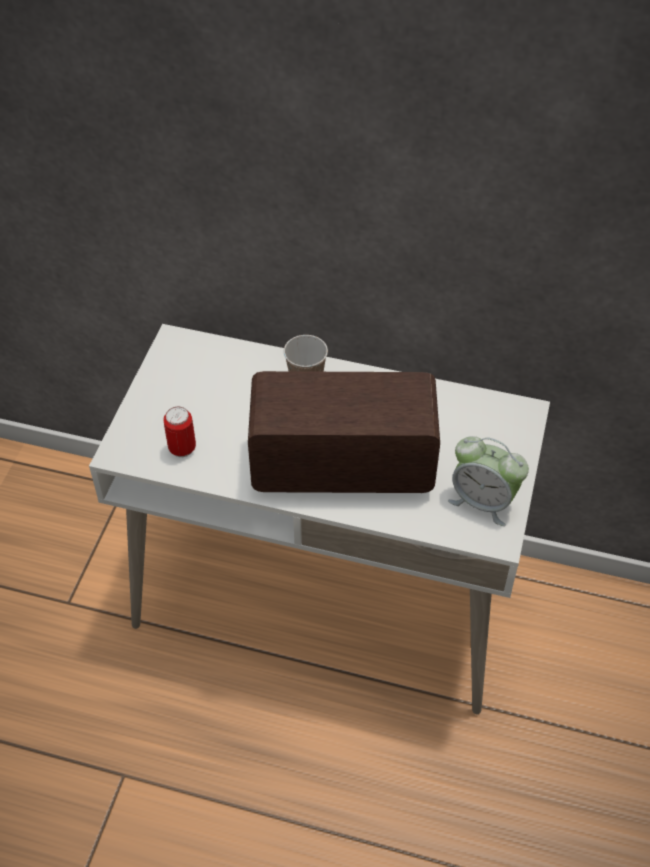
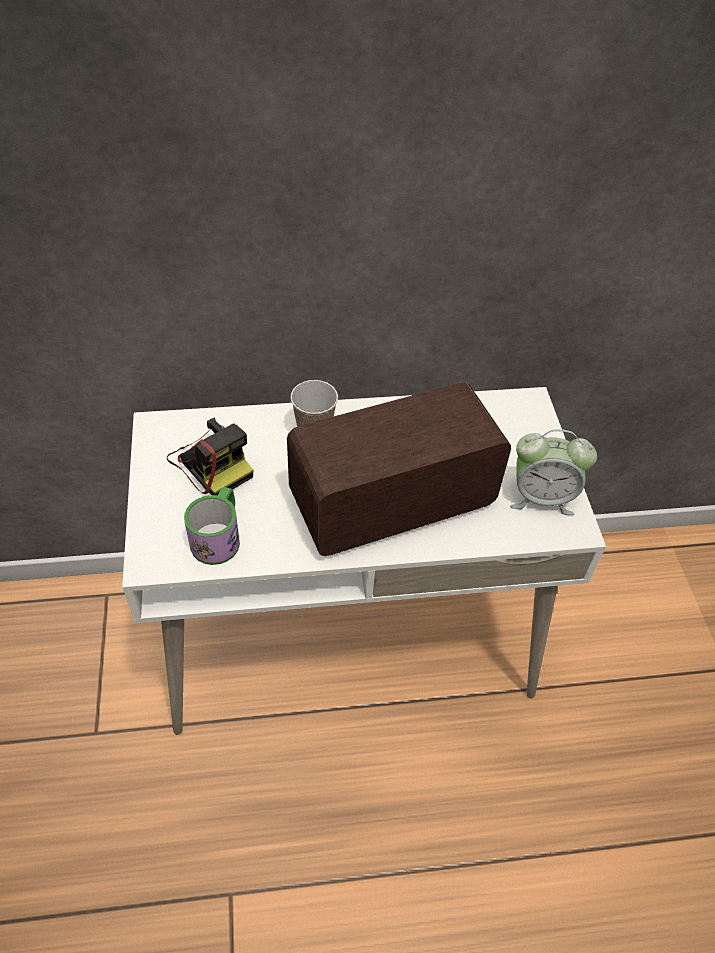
camera: 25 degrees left, 0 degrees up
can [163,407,196,457] -> mug [184,487,240,565]
none -> camera [167,418,253,496]

